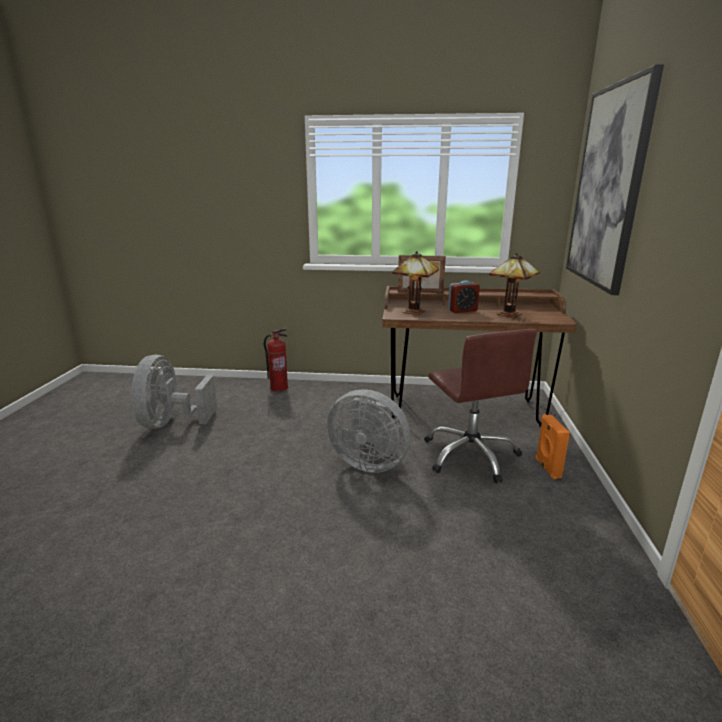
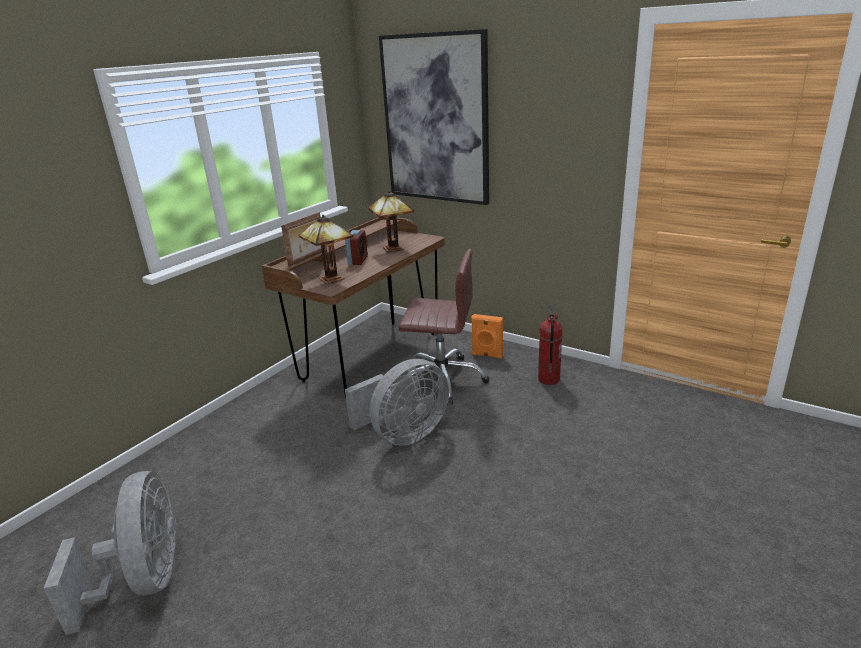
camera: 60 degrees left, 5 degrees up
grey fan [131,355,217,429] -> grey fan turned 135 degrees counterclockwise [44,471,177,635]
fire extinguisher [264,328,288,392] -> fire extinguisher moved to [538,304,563,385]

